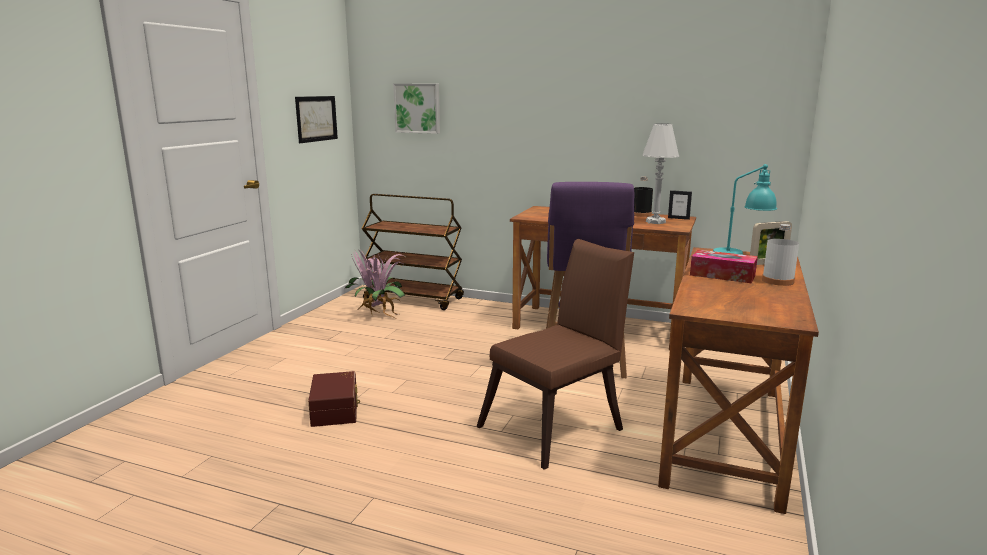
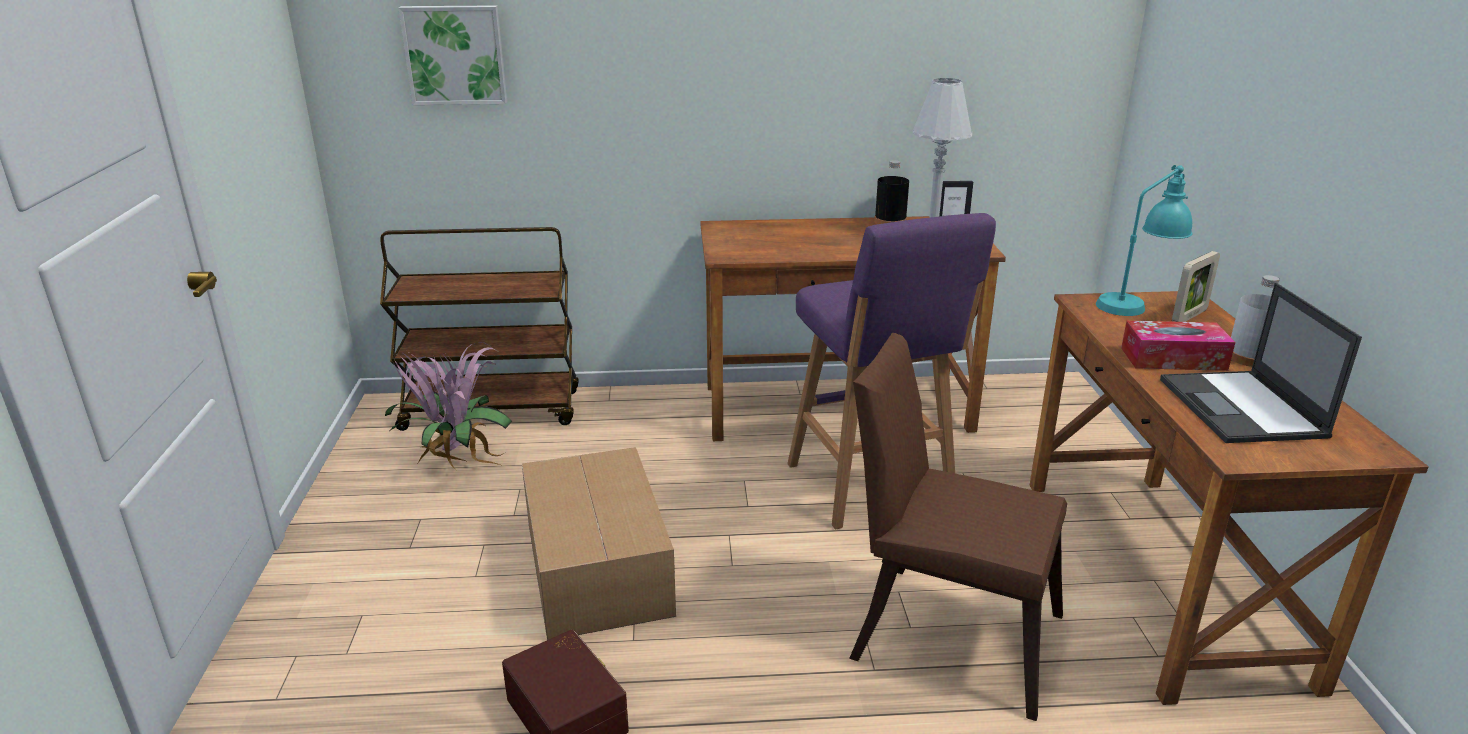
camera: 25 degrees left, 10 degrees up
picture [295,96,338,143] -> none
brown chair [477,239,634,470] -> brown chair turned 90 degrees counterclockwise [849,333,1067,721]
none -> cardboard box [522,447,676,640]
none -> laptop [1160,283,1362,443]

